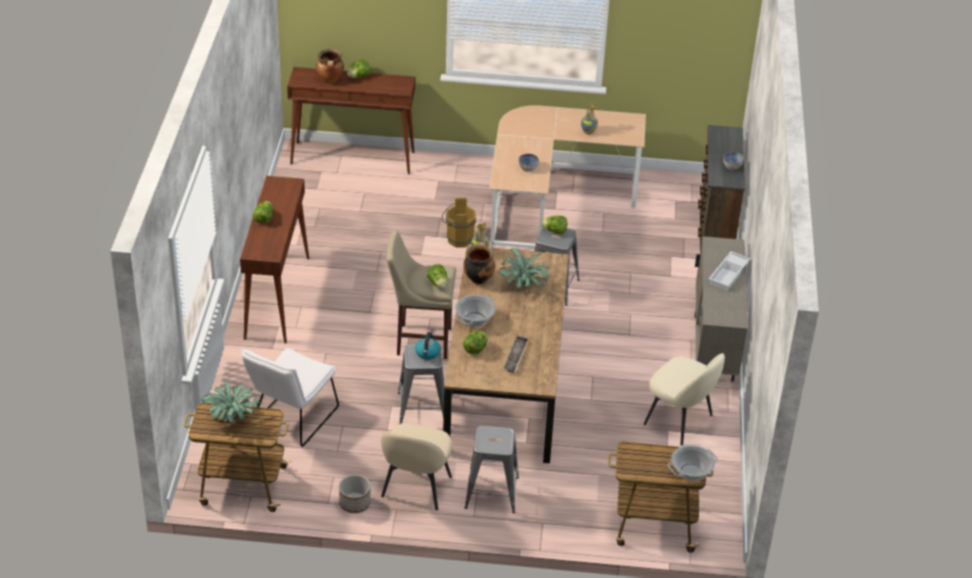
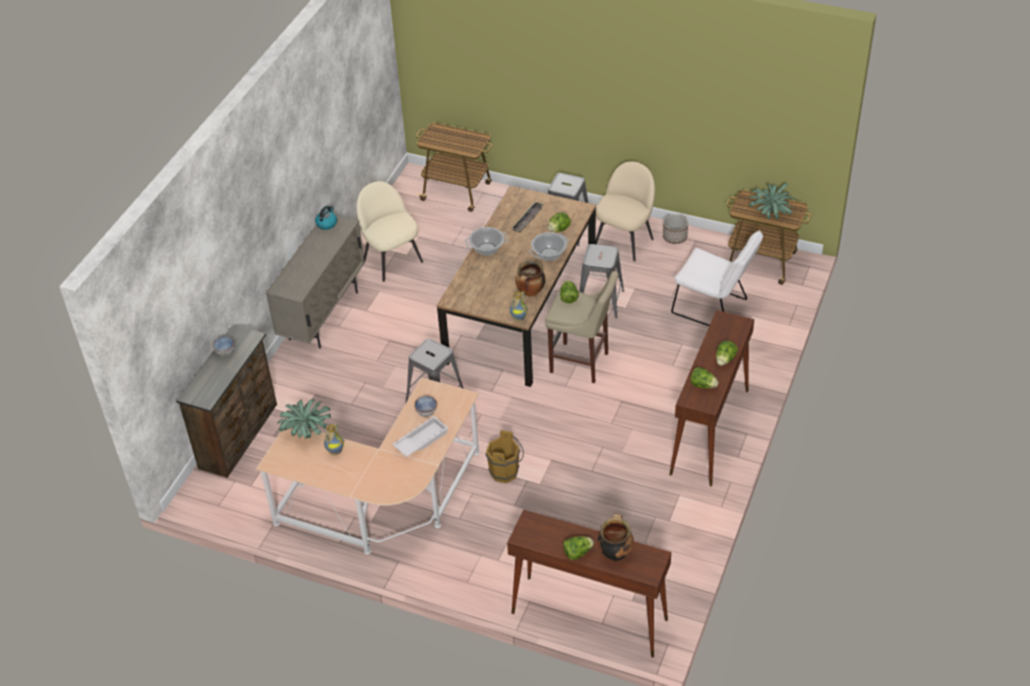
camera: 160 degrees left, 5 degrees up
white chair [241,347,339,447] -> white chair turned 75 degrees clockwise [671,230,763,326]
kettle [415,332,441,360] -> kettle moved to [315,206,337,230]
potted plant [499,248,549,289] -> potted plant moved to [278,399,331,439]
lettuce [541,216,567,234] -> lettuce moved to [690,367,718,388]
cooking pot [668,445,718,481] -> cooking pot moved to [465,227,508,256]
white tray [709,251,750,291] -> white tray moved to [392,416,448,457]

